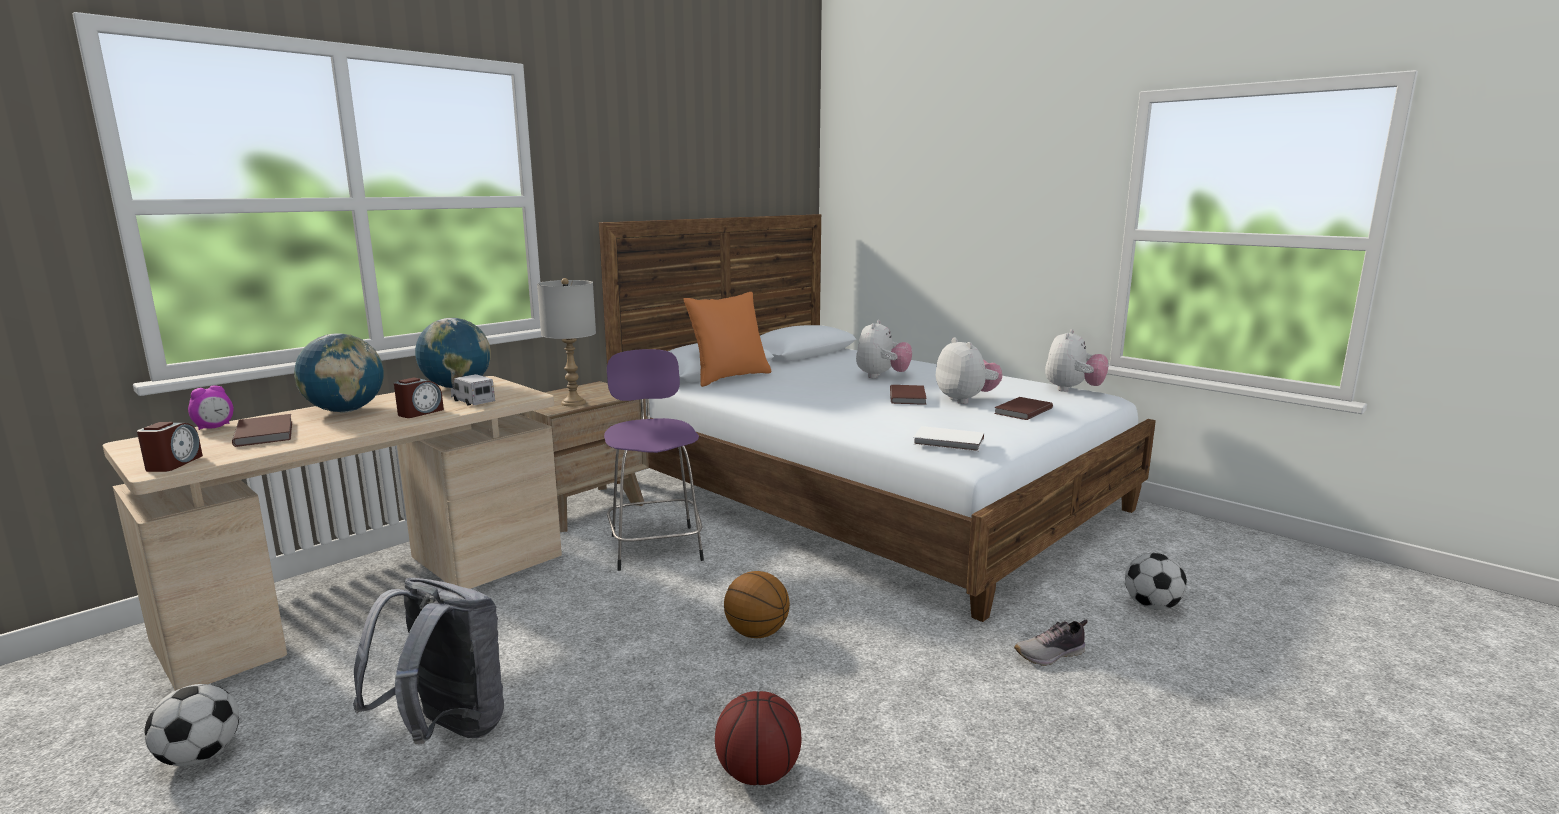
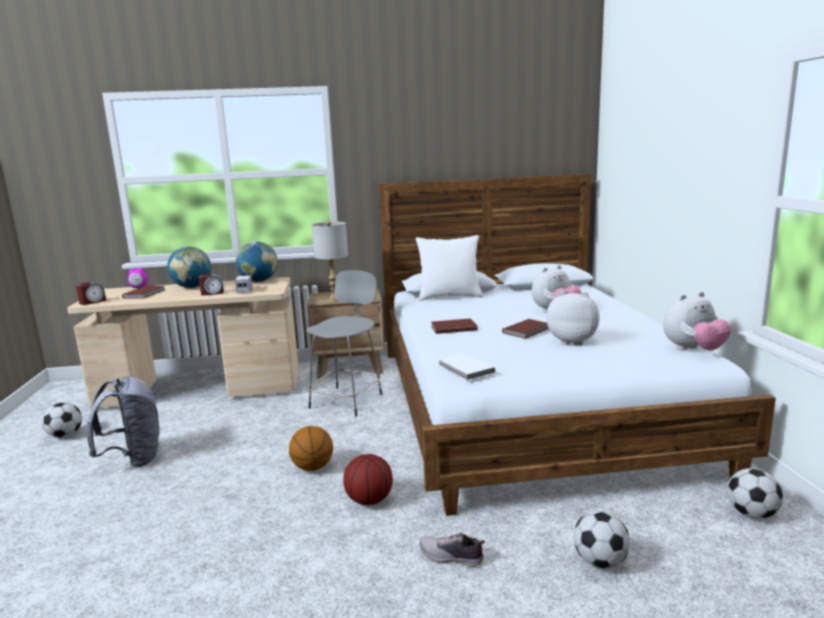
camera: 40 degrees right, 0 degrees up
purple stool [604,349,704,571] -> grey stool [307,270,382,417]
orange pillow [683,292,771,387] -> white pillow [416,235,483,301]
basketball [715,691,801,785] -> basketball moved to [343,454,393,505]
plush toy [936,338,1002,404] -> plush toy turned 90 degrees counterclockwise [546,291,600,346]
brown book [994,397,1053,420] -> brown book moved to [431,318,478,334]
none -> football [727,468,783,519]

